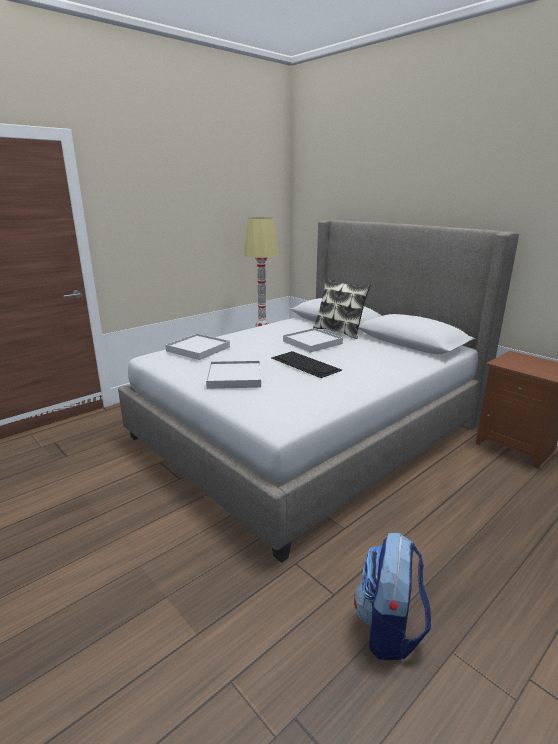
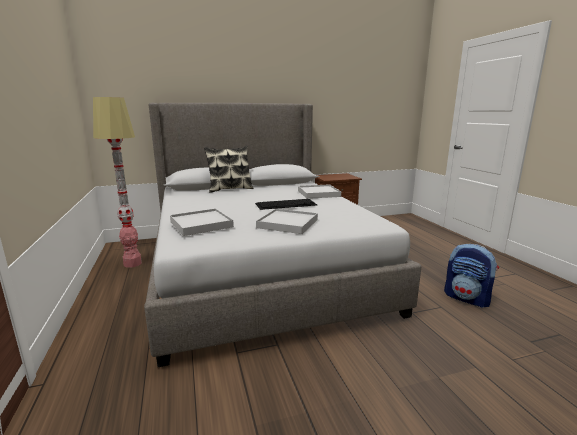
camera: 65 degrees left, 5 degrees down
white tray [283,328,343,353] -> white tray moved to [298,184,341,199]

